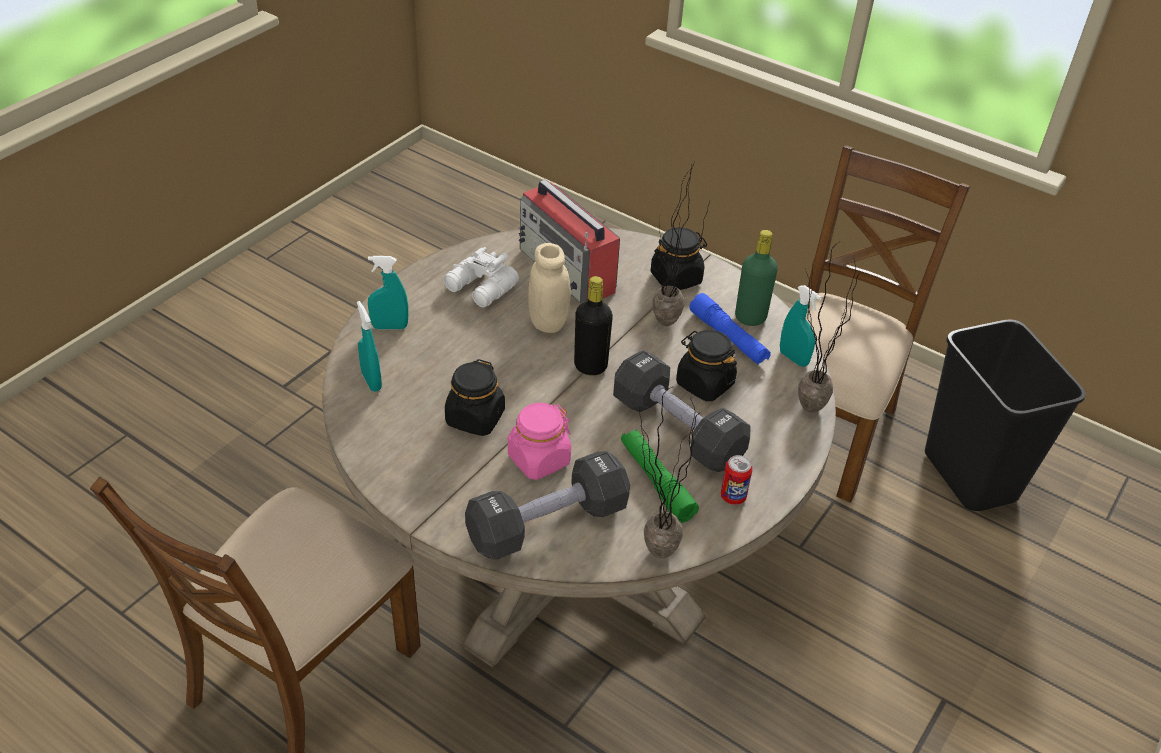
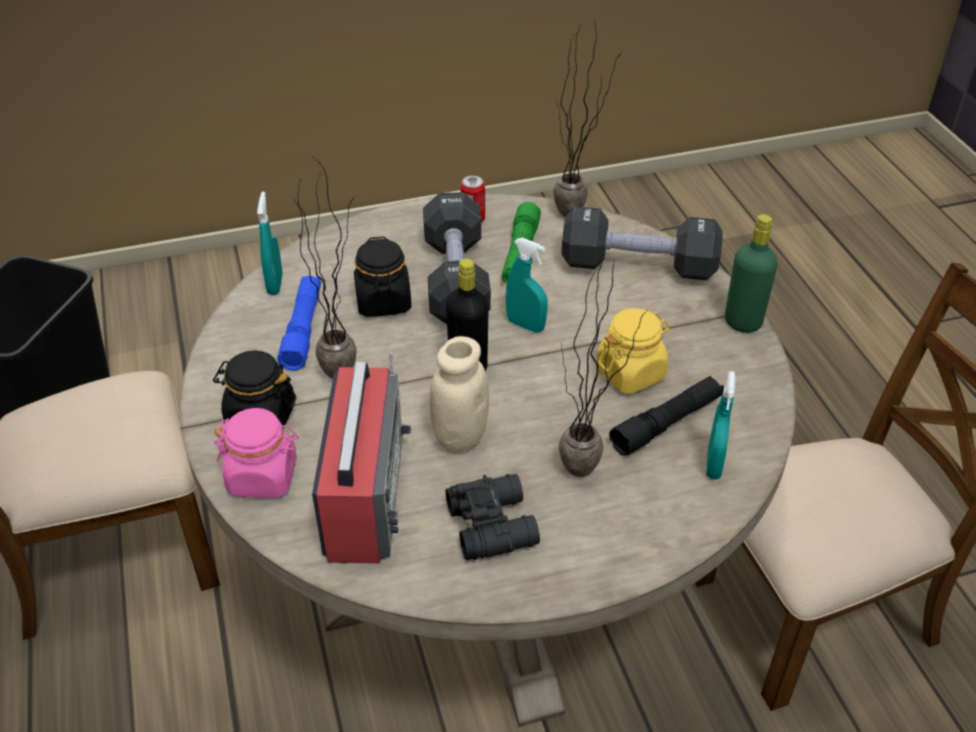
camera: 140 degrees left, 0 degrees up
turquoise spray bottle [368,256,409,329] -> turquoise spray bottle moved to [505,238,548,332]
white binoculars [443,247,519,307] -> black binoculars [446,474,540,560]
black jar [445,359,505,436] -> yellow jar [596,308,670,394]
pink jar [507,403,571,480] -> pink jar moved to [214,408,299,498]
green bottle [735,230,778,326] -> green bottle moved to [725,214,778,333]
potted plant [798,241,860,413] -> potted plant moved to [559,261,647,477]
none -> black flashlight [609,376,724,456]

